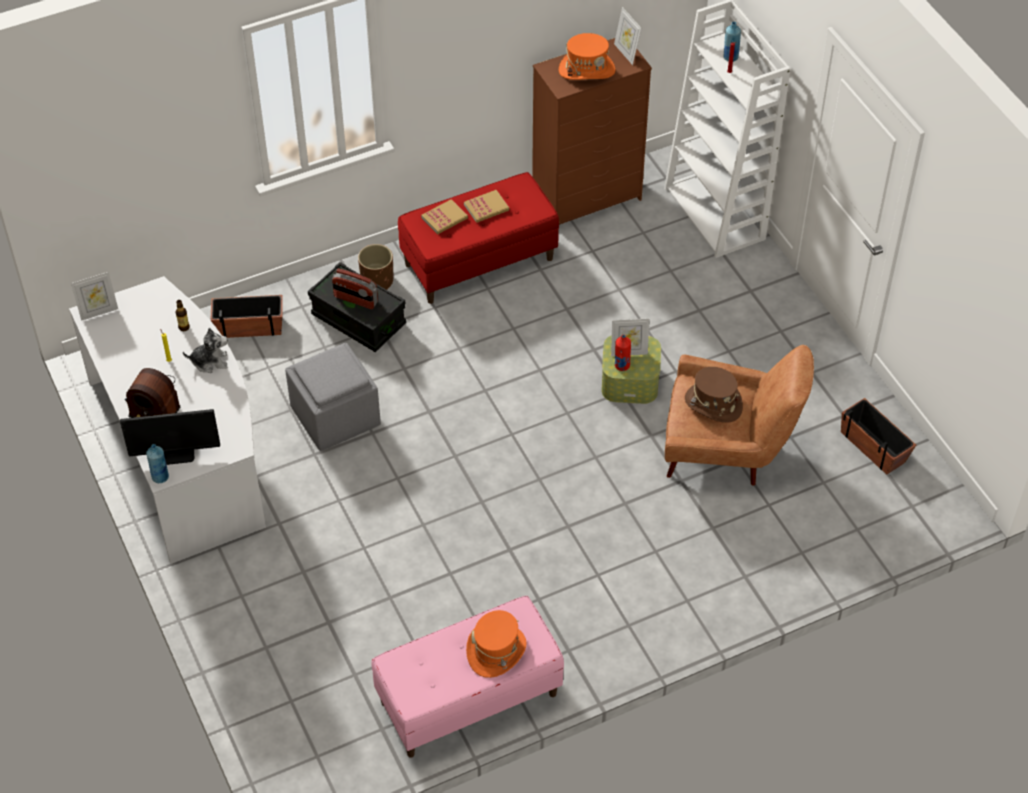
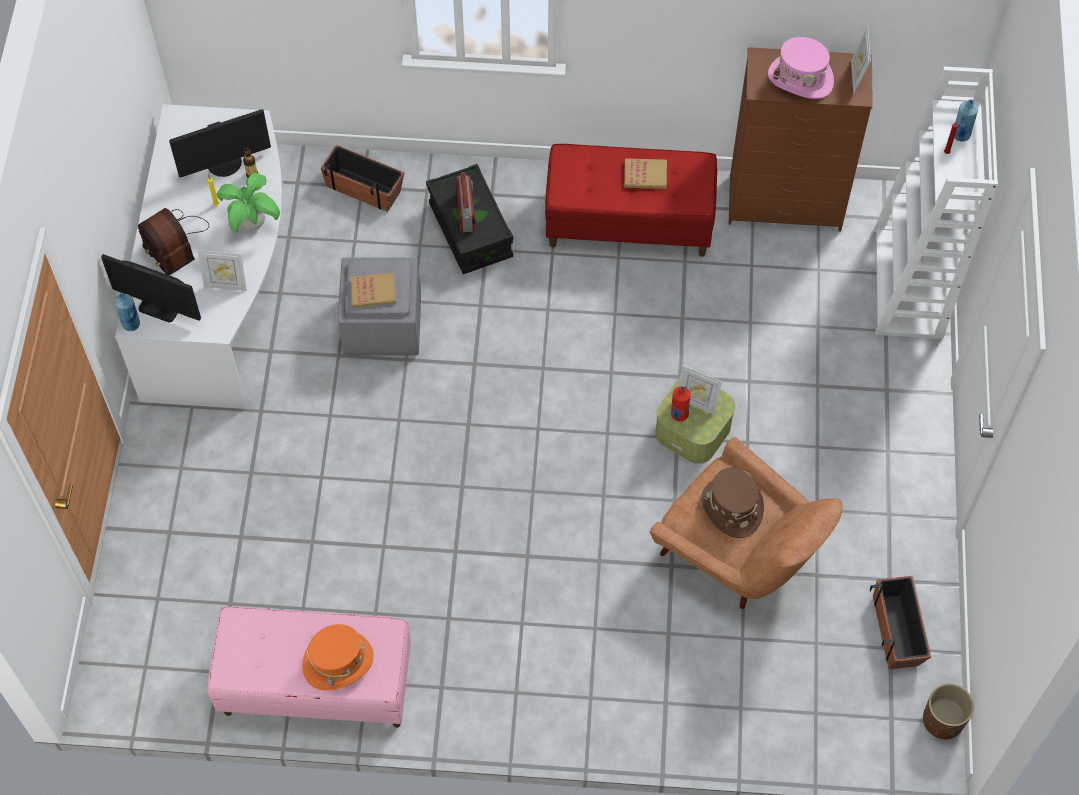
camera: 30 degrees right, 10 degrees up
picture frame [71,272,118,321] -> picture frame moved to [198,250,247,291]
plush toy [183,328,228,373] -> potted plant [217,173,280,233]
radio [332,268,378,309] -> radio turned 150 degrees counterclockwise [456,172,475,232]
brown planter [358,244,393,290] -> brown planter moved to [923,683,974,740]
book [421,199,468,234] -> book moved to [350,273,396,308]
orange hat [559,33,615,80] -> pink hat [768,37,834,99]
none -> monitor [169,109,271,177]

